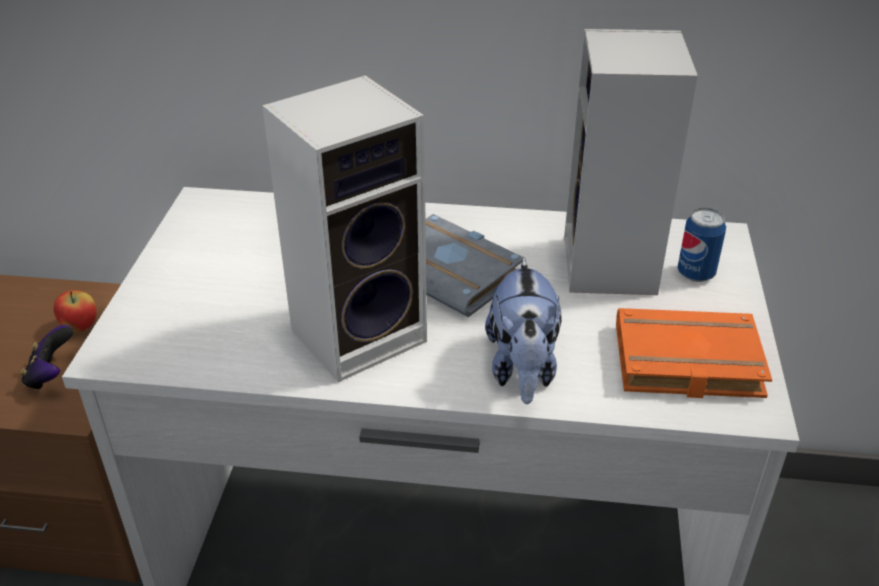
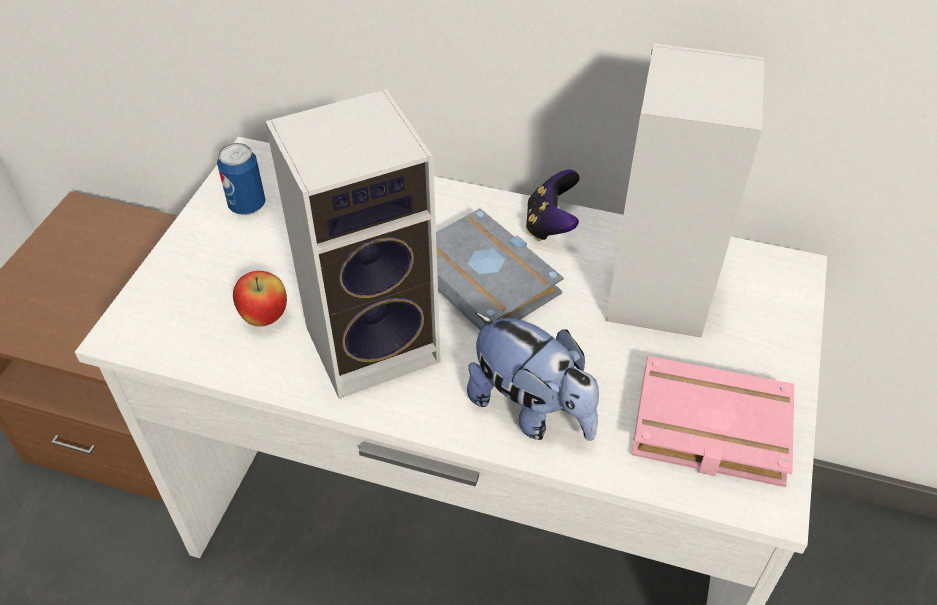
camera: 10 degrees right, 10 degrees up
game controller [20,325,73,391] -> game controller moved to [526,170,579,241]
apple [53,290,97,332] -> apple moved to [233,271,287,327]
plush toy [485,257,561,404] -> plush toy turned 60 degrees counterclockwise [467,312,599,441]
orange book [616,308,772,398] -> pink book [631,356,794,487]
can [677,208,726,282] -> can moved to [217,143,266,215]

